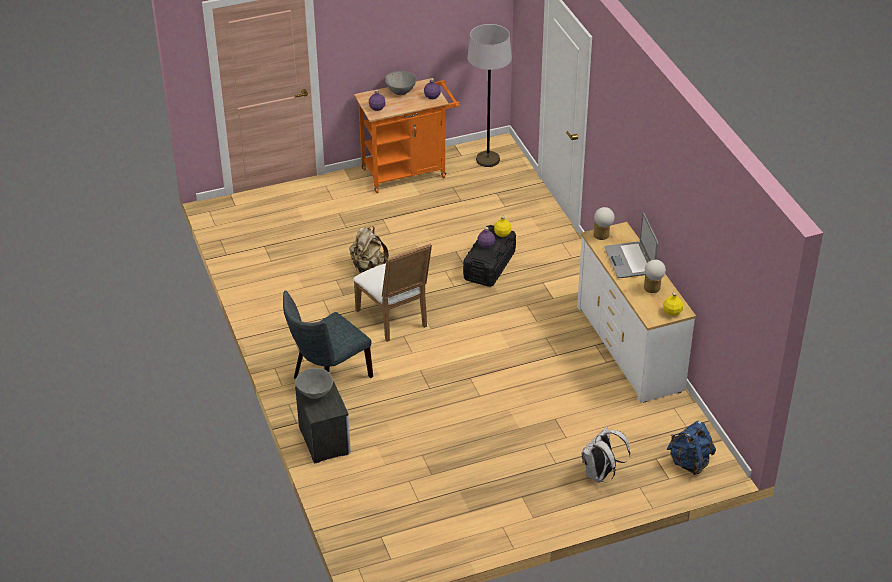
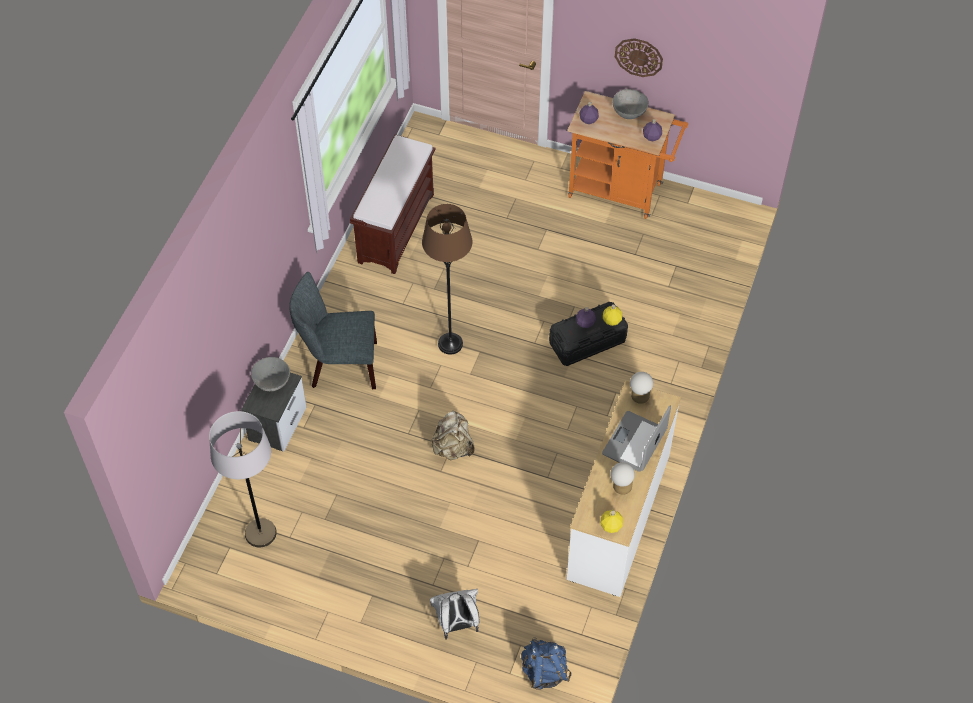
camera: 40 degrees right, 15 degrees up
beige backpack [349,226,389,273] -> beige backpack moved to [431,410,475,460]
white chair [353,244,432,342] -> brown floor lamp [422,204,473,355]
grey floor lamp [467,24,512,167] -> grey floor lamp moved to [209,411,277,547]
none -> brown bench [350,134,436,274]
none -> wall clock [615,38,663,77]

